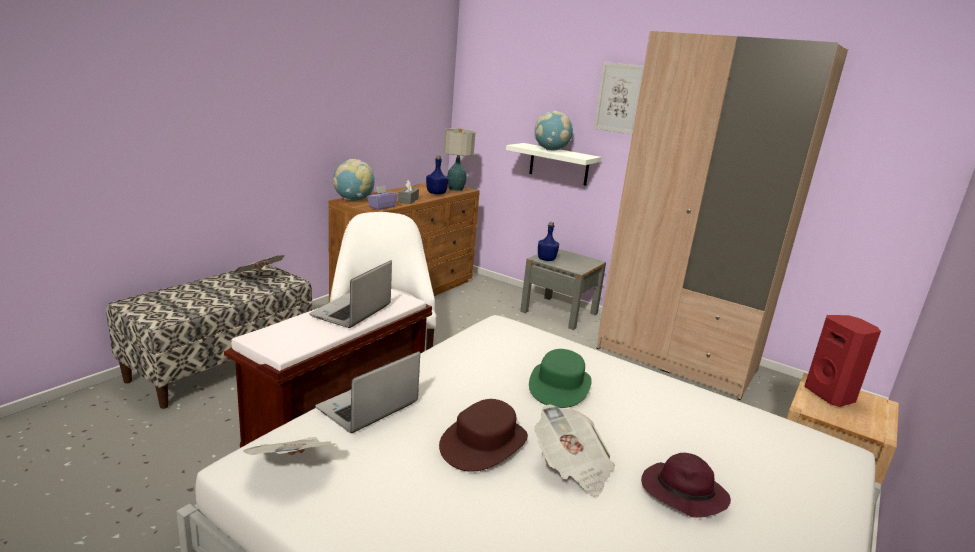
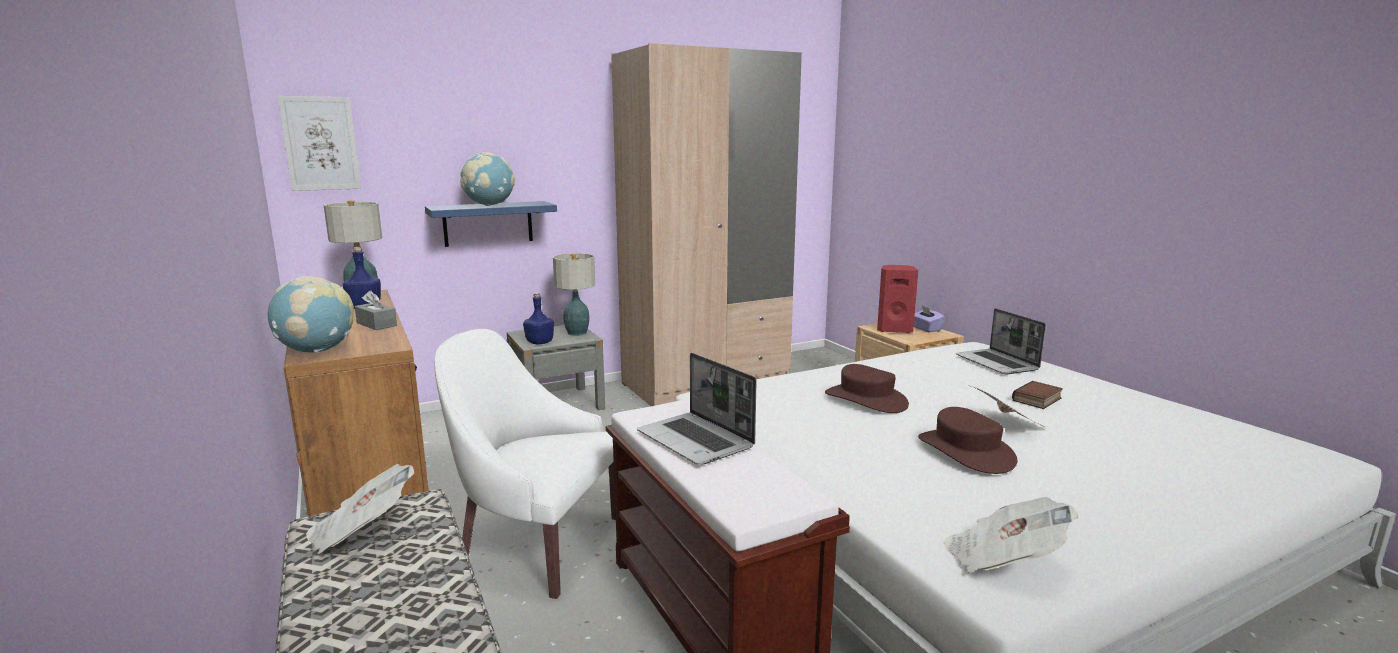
camera: 60 degrees left, 5 degrees down
laptop [316,352,420,433] -> laptop moved to [956,308,1046,375]
purple tissue box [367,186,398,210] -> purple tissue box moved to [914,306,945,332]
white shelf [506,143,601,186] -> blue shelf [425,201,557,247]
green hat [529,349,592,408] -> brown hat [825,364,909,413]
picture [593,62,644,135] -> picture moved to [278,96,361,191]
purple hat [641,453,731,518] -> book [1012,381,1063,409]
none -> table lamp [553,253,595,336]

